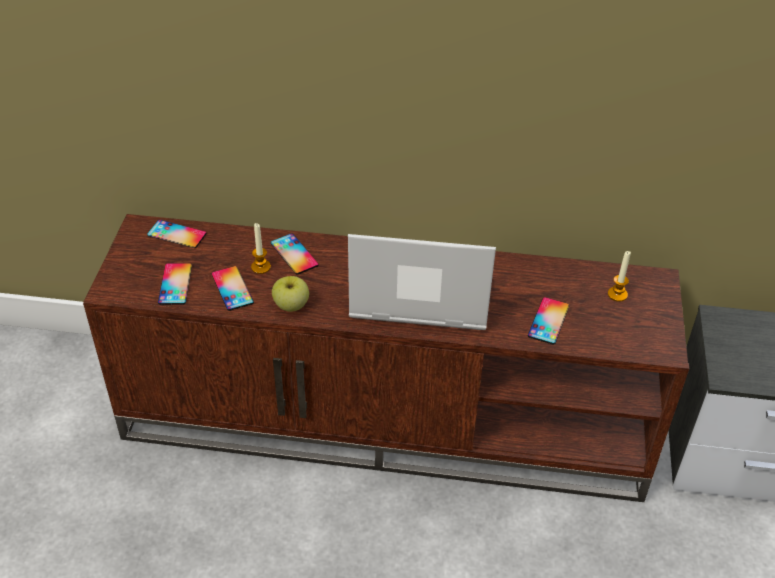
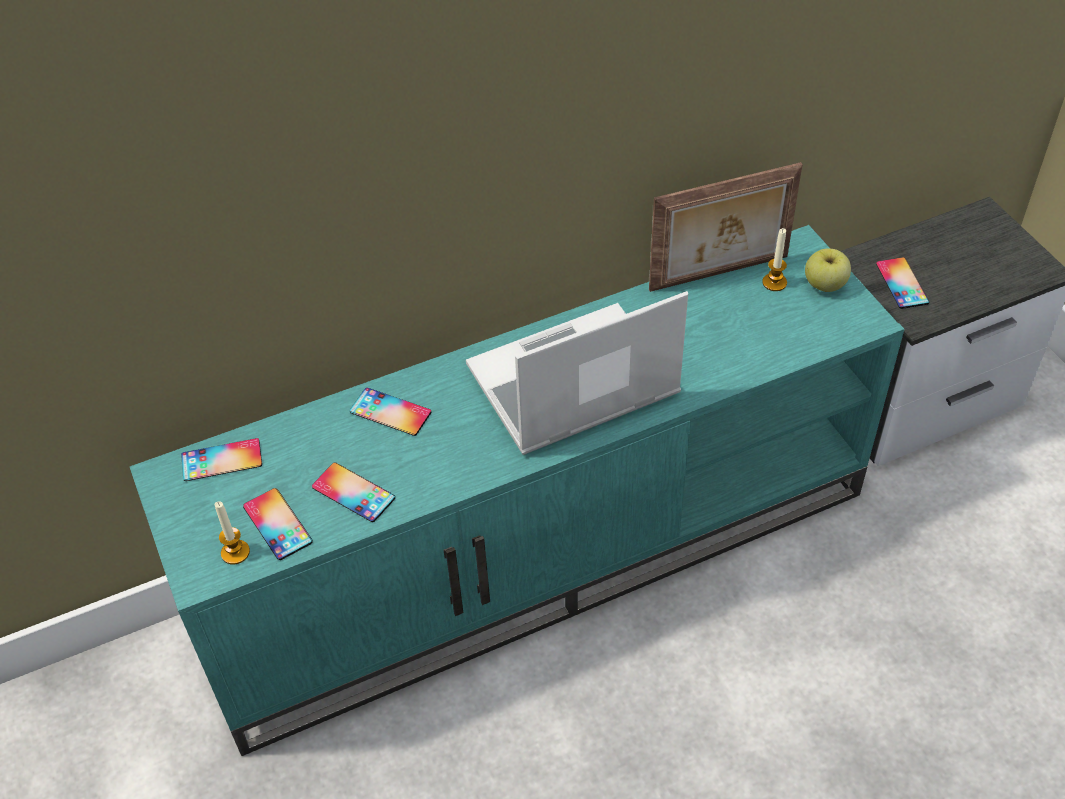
camera: 30 degrees left, 5 degrees up
brown tv stand [83,214,689,502] -> turquoise tv stand [130,225,904,756]
candle [251,223,271,274] -> candle moved to [214,501,250,565]
apple [272,276,309,312] -> apple moved to [805,249,851,292]
phone [528,297,569,344] -> phone moved to [876,257,930,309]
none -> picture frame [649,162,803,292]

